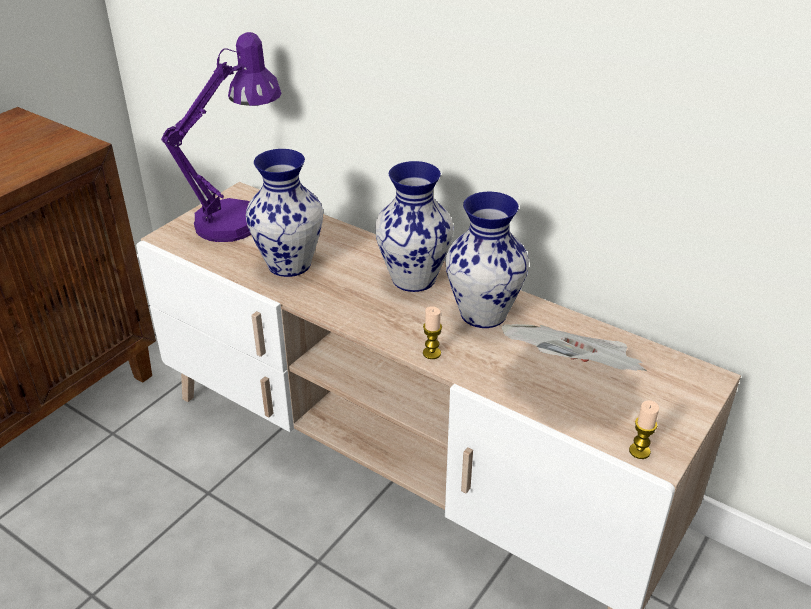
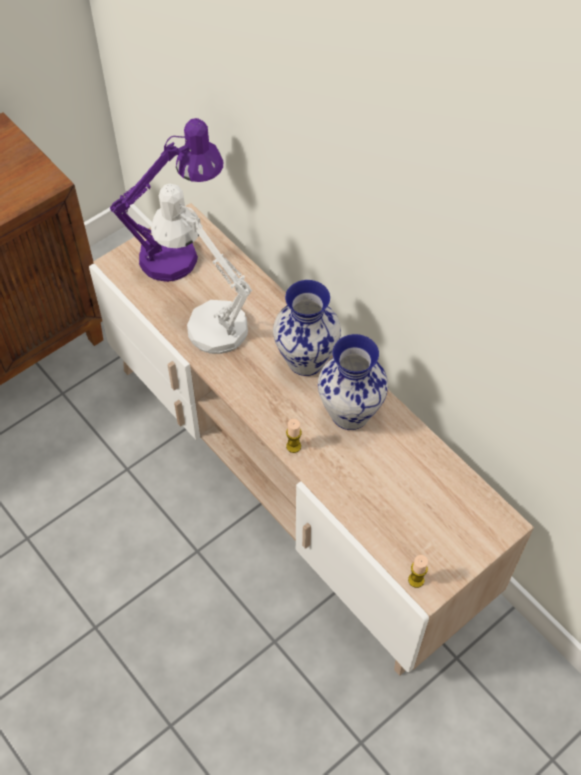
camera: 15 degrees right, 20 degrees up
vase [246,149,323,277] -> white table lamp [151,183,252,354]
newspaper [502,324,647,371] -> none

